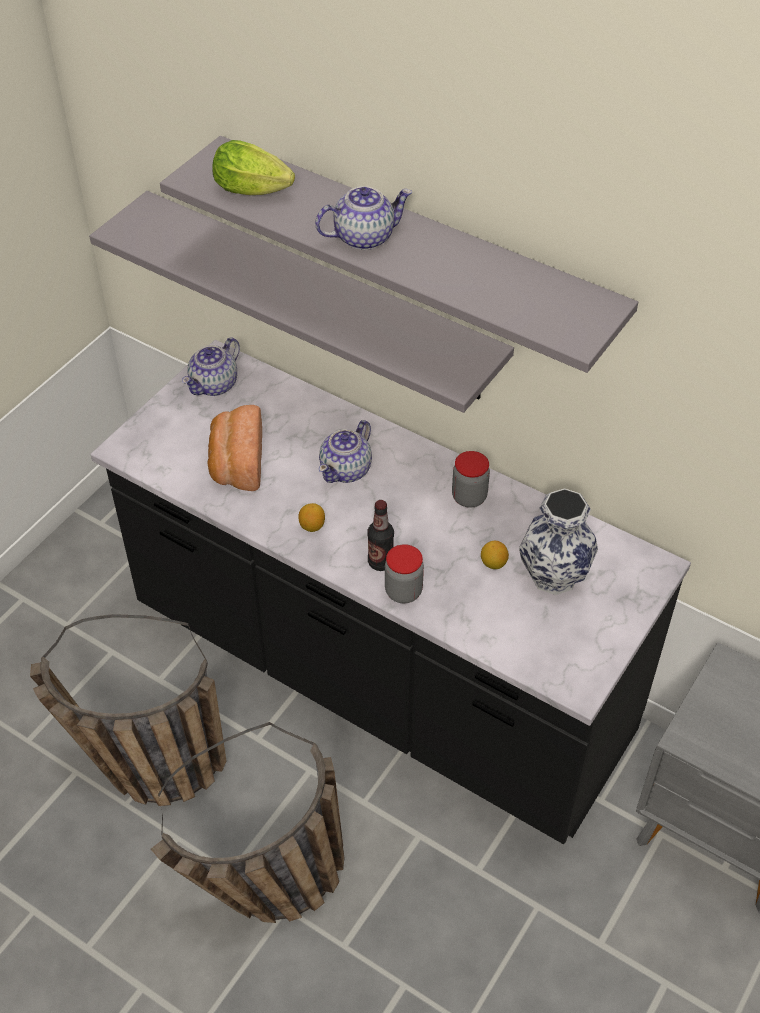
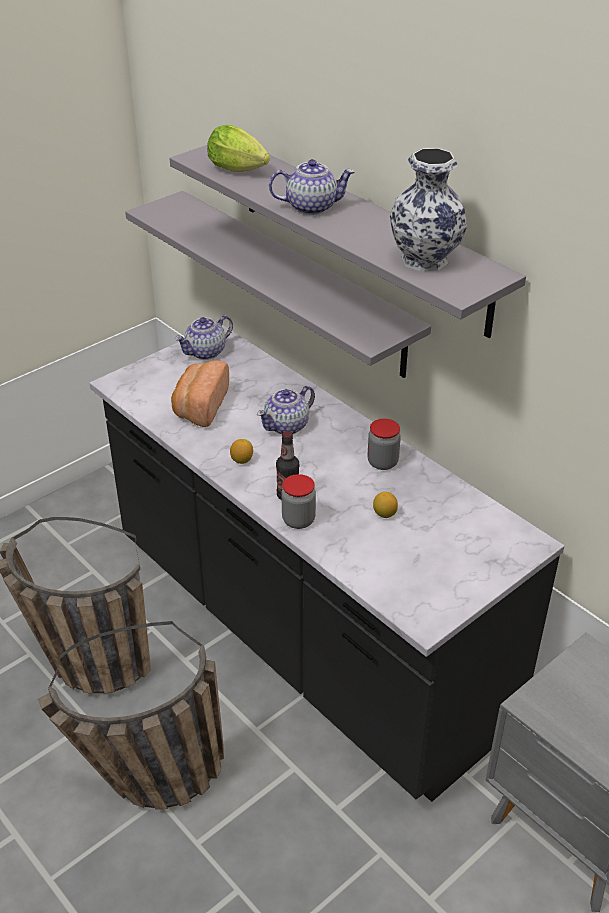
camera: 15 degrees right, 10 degrees down
vase [519,488,598,595] -> vase moved to [390,148,467,272]

